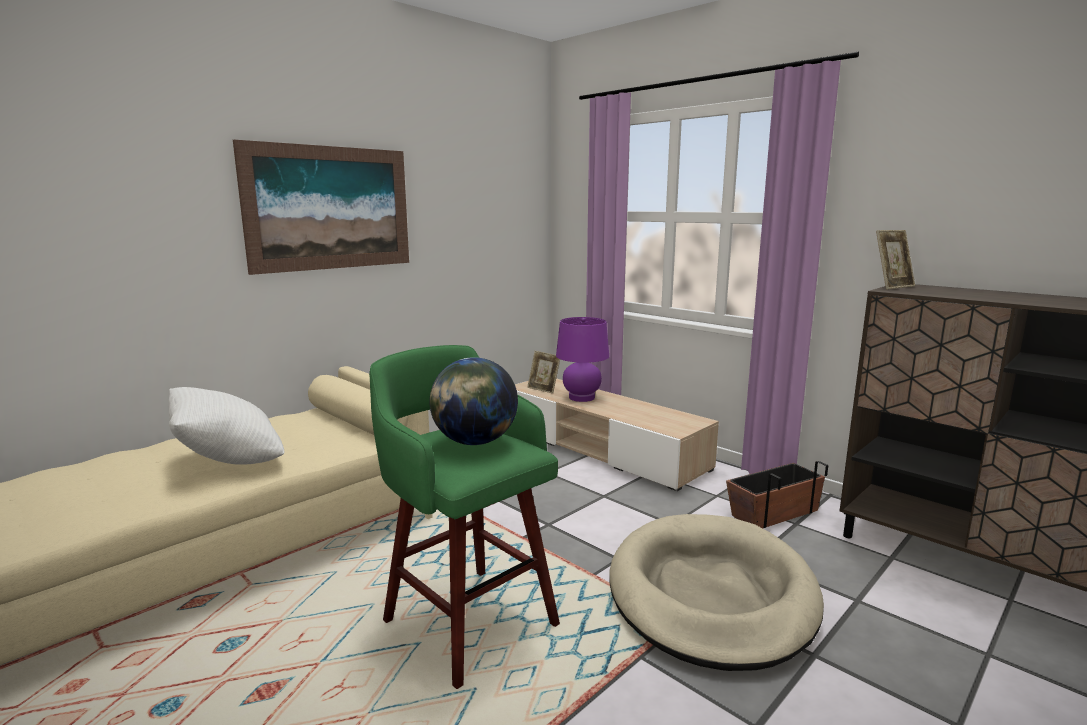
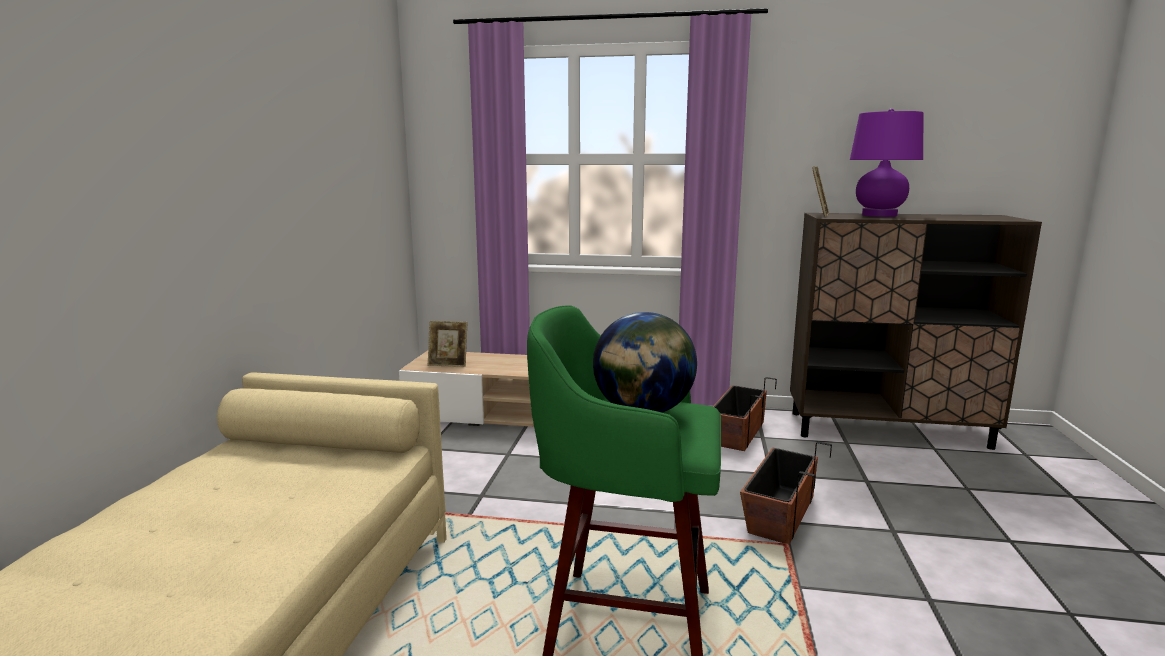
camera: 35 degrees left, 0 degrees up
white pillow [169,387,285,465] -> none
picture [233,140,409,275] -> none
purple table lamp [556,317,609,402] -> purple table lamp moved to [850,109,924,217]
beige dog bed [609,514,824,671] -> planter [740,441,832,545]

